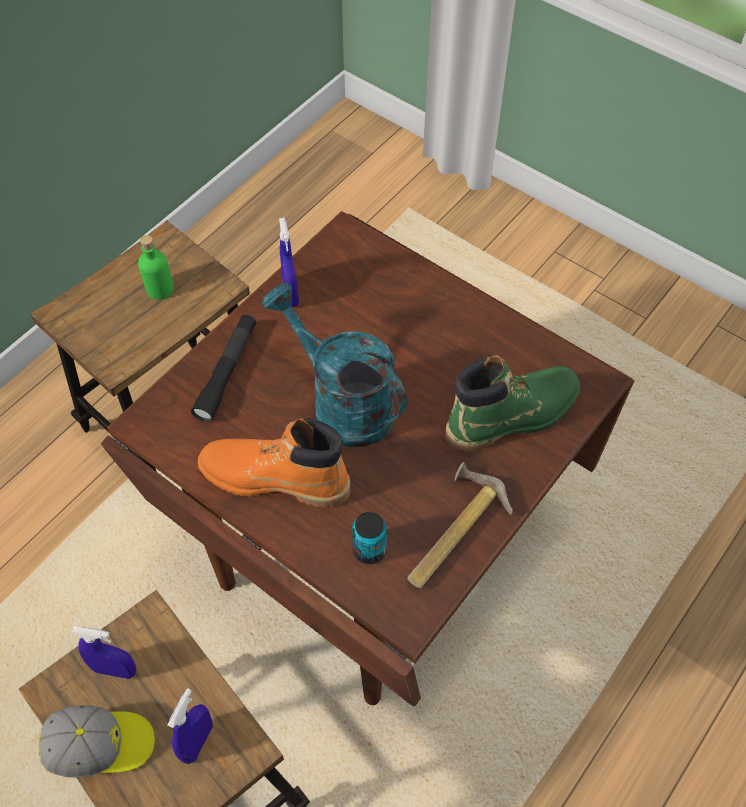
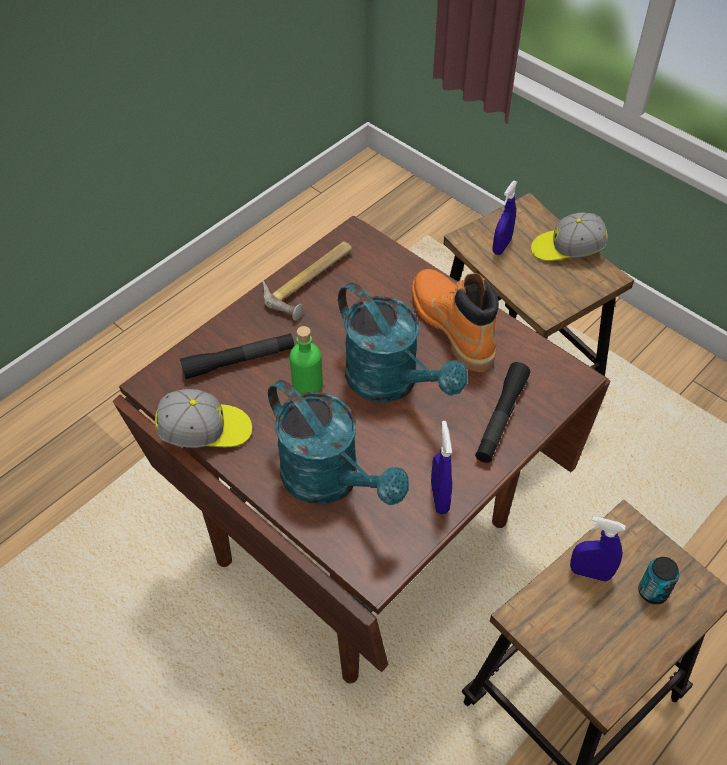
camera: 175 degrees left, 5 degrees down
blue spray bottle [72,626,137,679] -> blue spray bottle moved to [570,516,625,582]
green bottle [138,235,174,300] -> green bottle moved to [290,326,323,394]
orange boot [198,418,350,507] -> orange boot turned 135 degrees counterclockwise [412,269,499,372]
can [352,512,387,564] -> can moved to [639,557,679,604]
green boot [445,355,580,452] -> black flashlight [180,333,295,379]
none -> cap [155,389,252,448]
none -> turquoise watering can [268,380,409,505]

